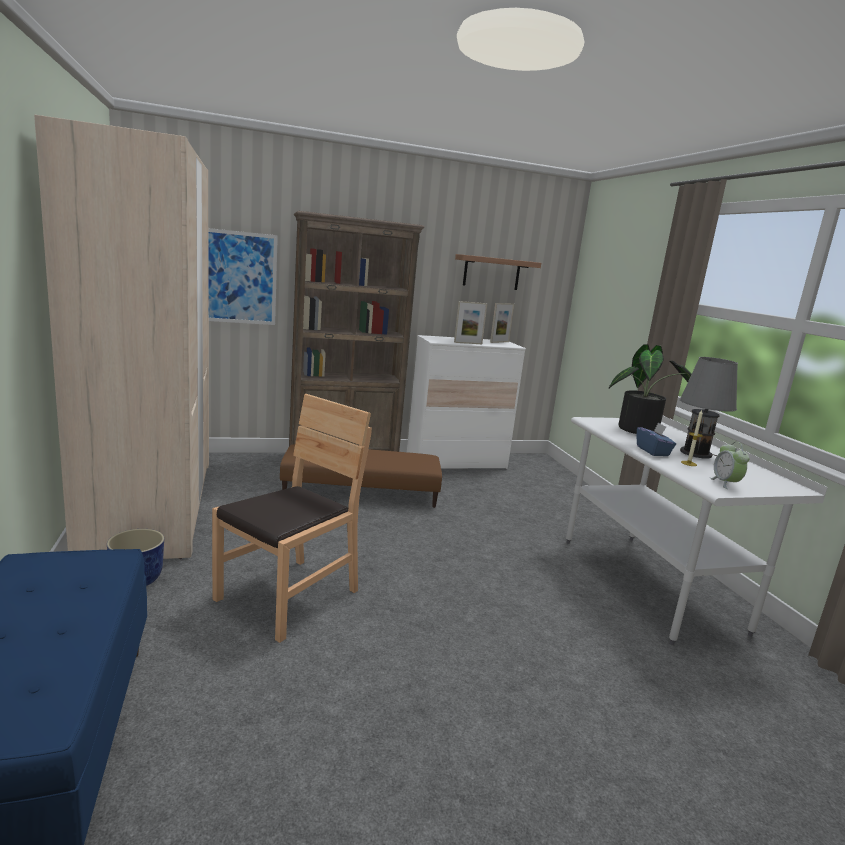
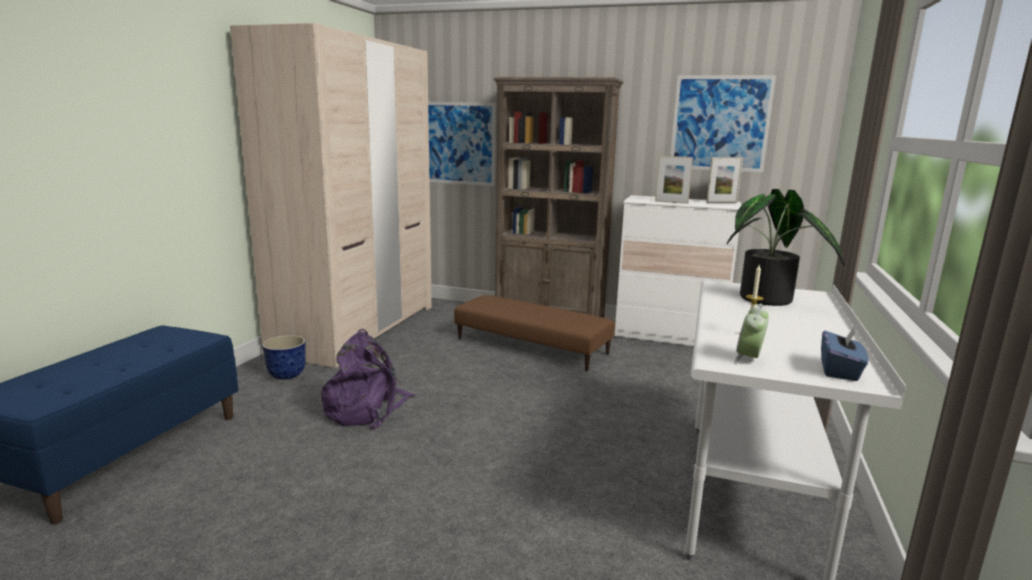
camera: 35 degrees right, 0 degrees up
brown chair [212,394,372,643] -> purple backpack [321,329,416,430]
shelf [455,254,541,290] -> picture [670,75,776,172]
blue tissue box [637,422,676,456] -> blue tissue box moved to [821,327,868,381]
grey table lamp [679,357,738,459] -> none

